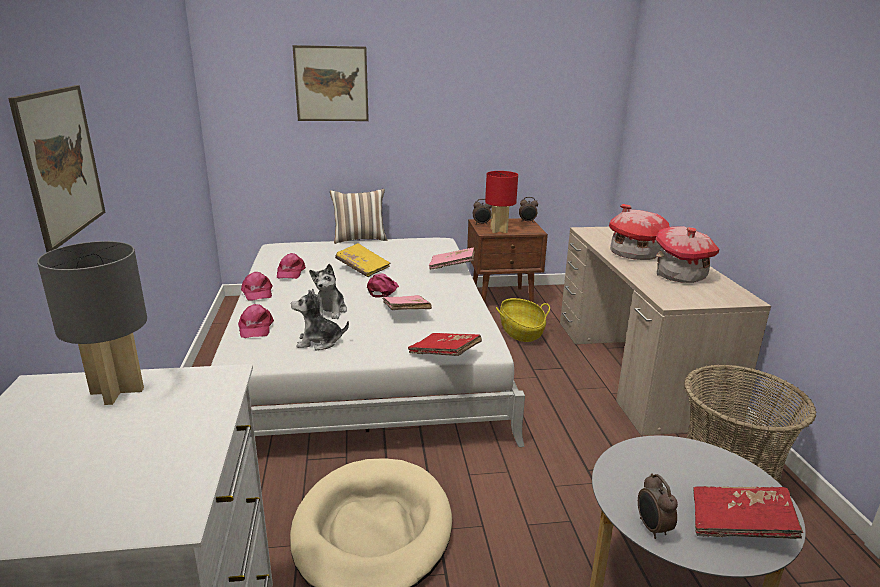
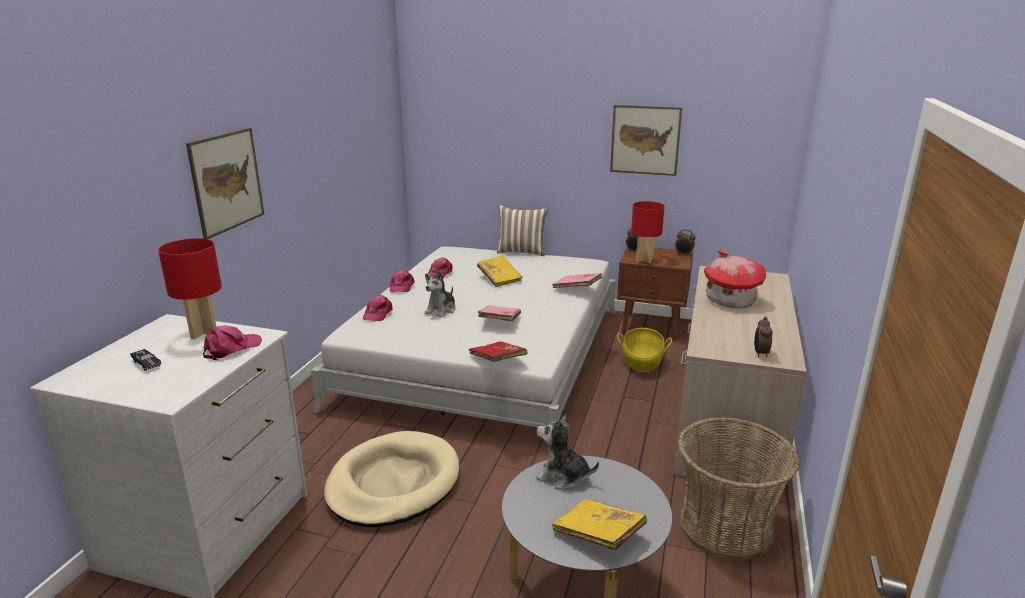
camera: 25 degrees right, 0 degrees up
grey table lamp [37,241,147,405] -> red table lamp [158,238,222,339]
plush toy [291,289,349,350] -> plush toy moved to [536,414,599,489]
picture [293,45,369,121] -> picture moved to [610,105,682,176]
pink cap [367,274,399,297] -> pink cap moved to [203,326,262,360]
alarm clock [638,473,678,539] -> alarm clock moved to [754,317,772,357]
toy house [656,226,719,283] -> none
red book [693,486,803,539] -> yellow book [552,499,647,550]
none -> black toy car [130,349,161,371]

